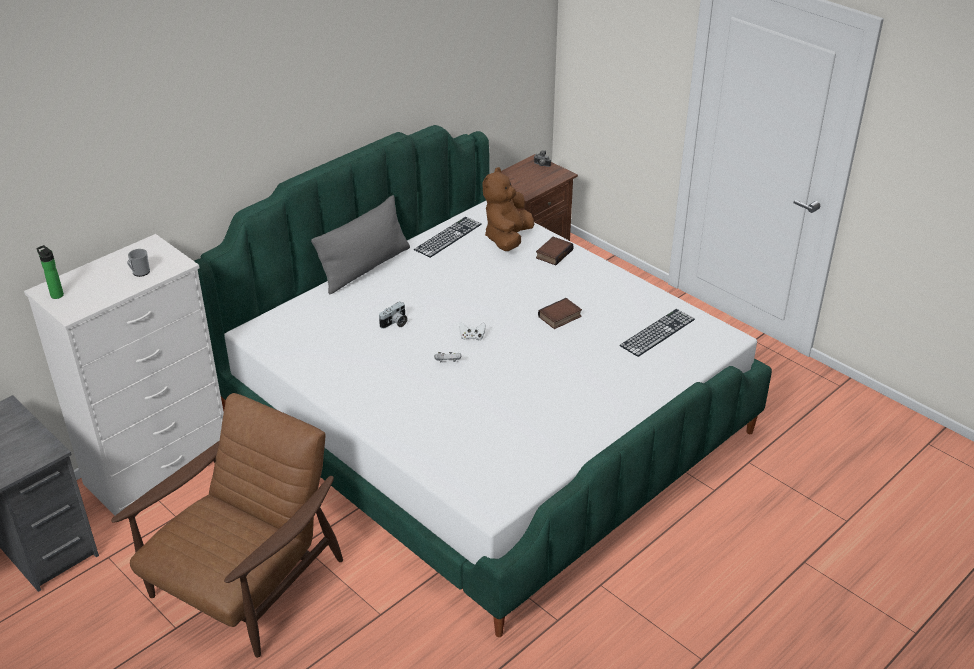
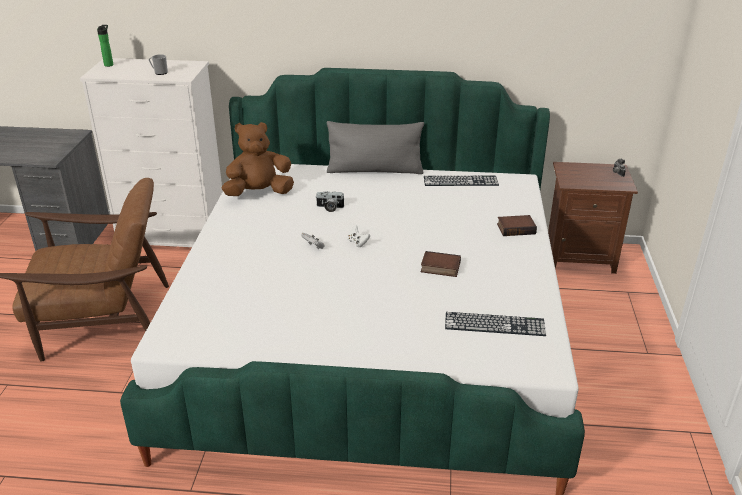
camera: 50 degrees right, 5 degrees down
brown plush toy [482,167,534,251] -> brown plush toy moved to [221,122,294,196]

